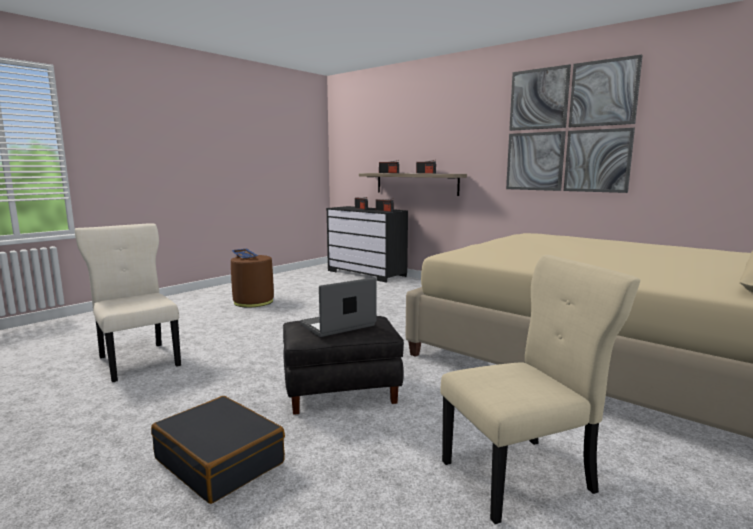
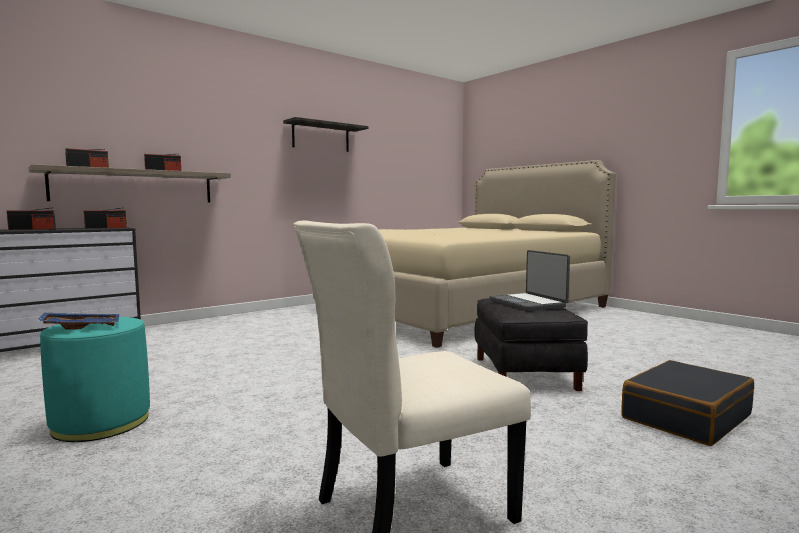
camera: 80 degrees left, 5 degrees down
brown ottoman [231,255,274,307] -> turquoise ottoman [40,317,150,442]
beige chair [440,255,640,524] -> none
picture [506,54,643,193] -> shelf [283,117,368,152]

